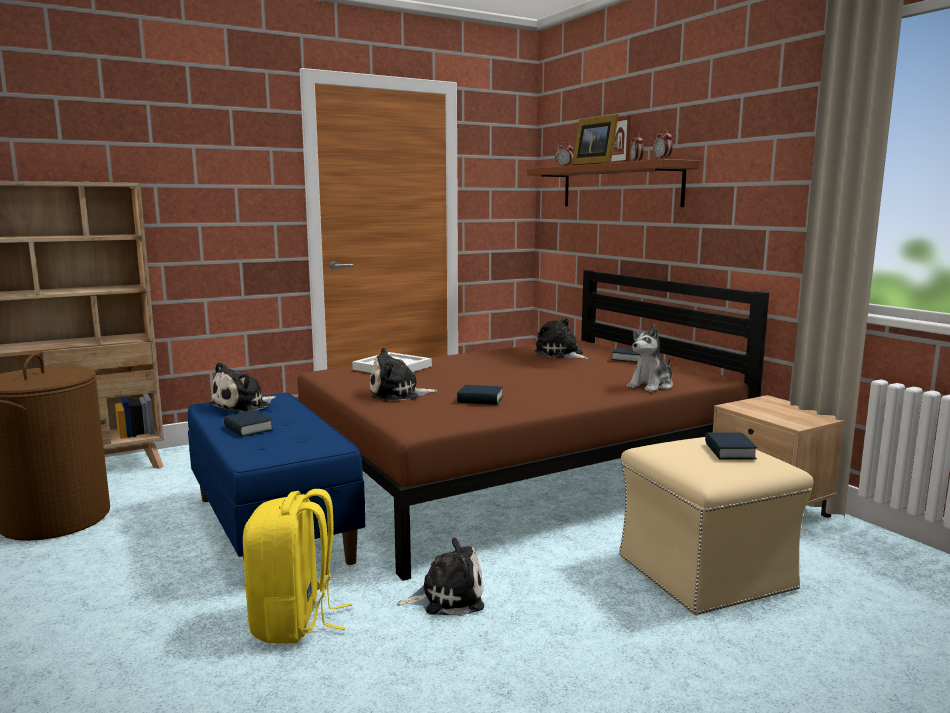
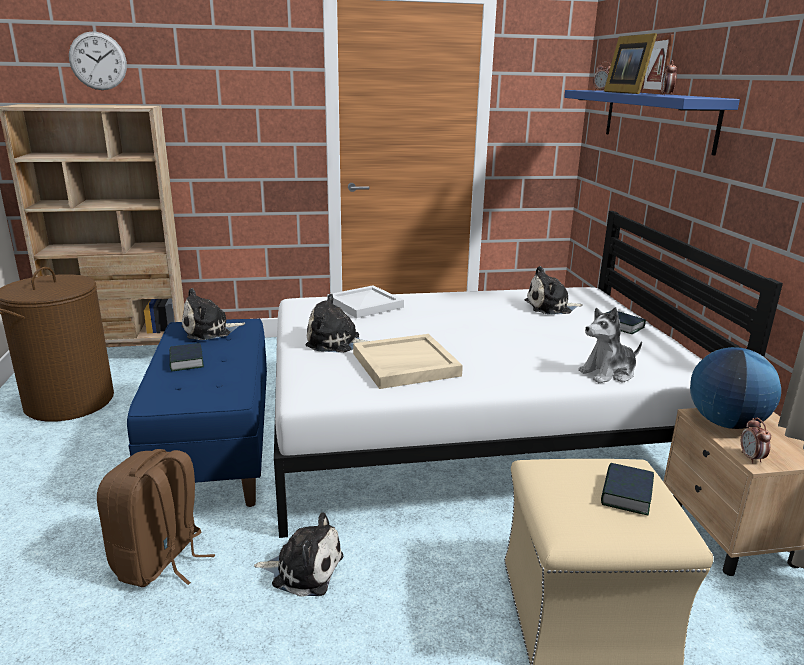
camera: 20 degrees right, 10 degrees up
yellow backpack [243,489,352,643] -> brown backpack [97,449,215,587]
brown bed [297,270,769,581] -> white bed [274,211,783,538]
book [457,385,503,405] -> beige tray [353,334,463,389]
brown shelf [527,159,700,207] -> blue shelf [564,90,740,156]
plush toy [534,317,589,359] -> plush toy turned 75 degrees counterclockwise [525,266,583,314]
alarm clock [654,129,673,159] -> alarm clock moved to [741,418,771,464]
none -> wall clock [69,31,127,90]
none -> globe [690,347,781,429]

